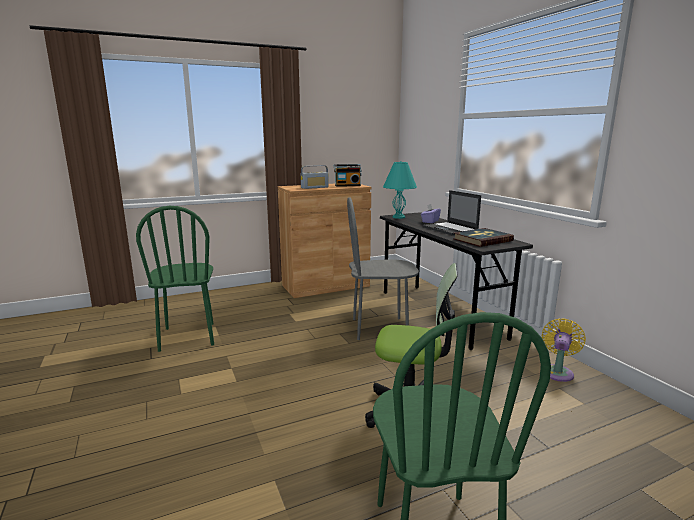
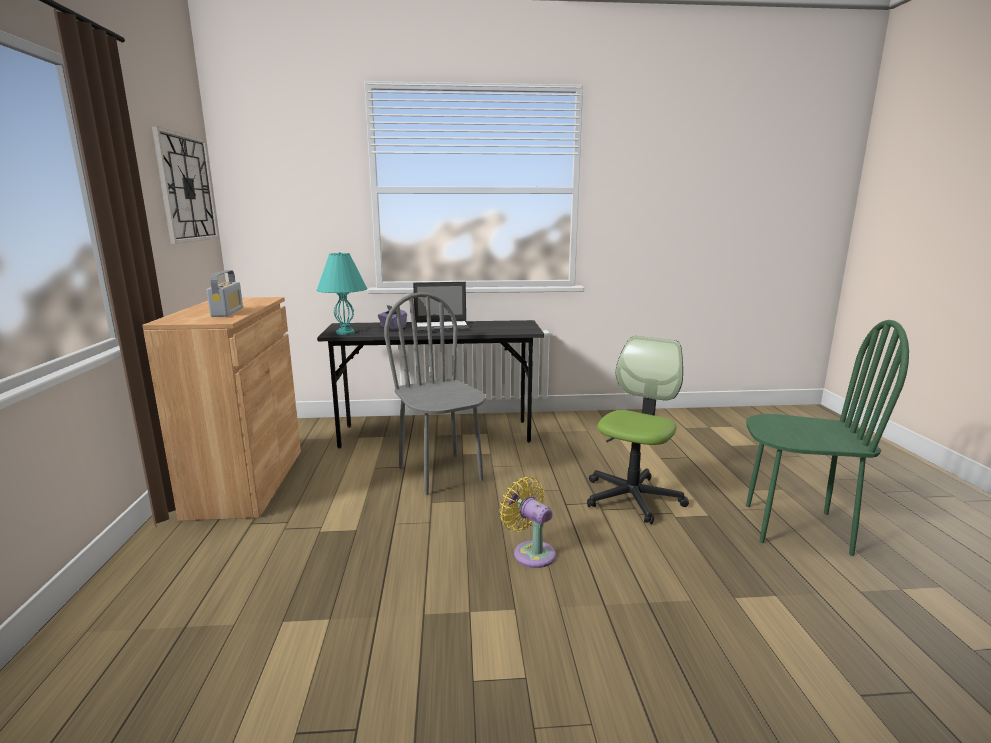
camera: 70 degrees left, 0 degrees up
green chair [136,206,214,352] -> none
radio [334,164,362,187] -> none
grey chair [347,197,419,340] -> grey chair turned 135 degrees clockwise [384,292,485,495]
book [453,228,514,247] -> none
yellow fan [542,318,586,382] -> yellow fan moved to [499,477,556,568]
none -> wall clock [152,126,219,244]

